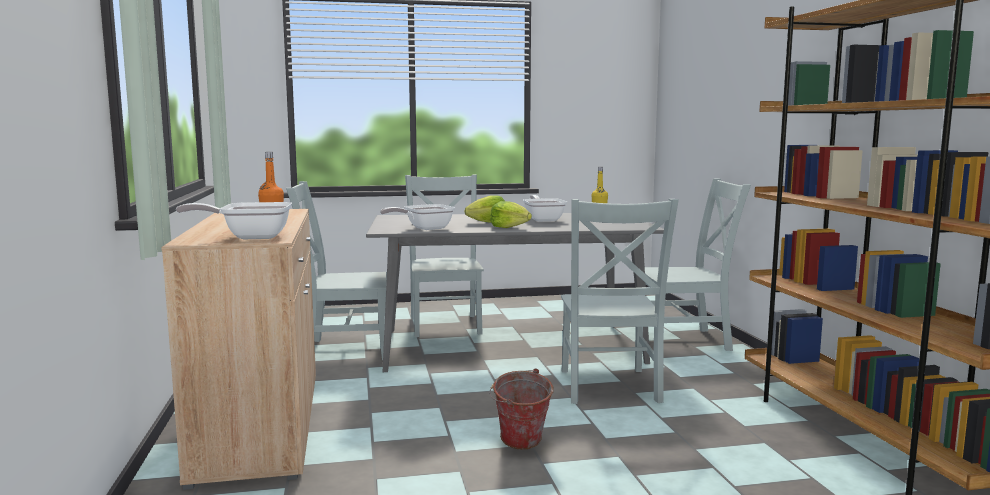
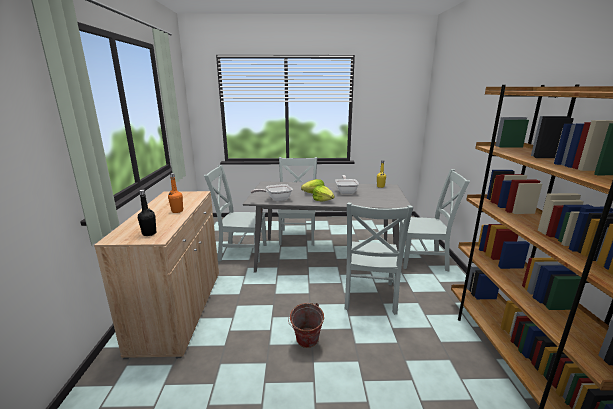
camera: 10 degrees right, 10 degrees up
frying pan [176,202,292,239] -> black bottle [138,189,156,236]

